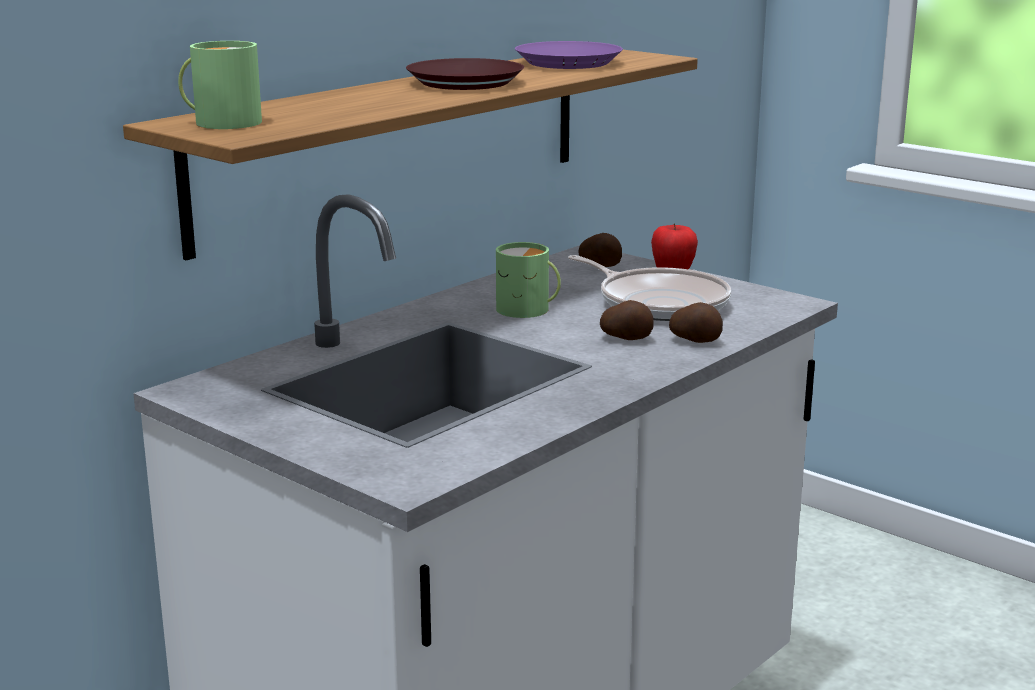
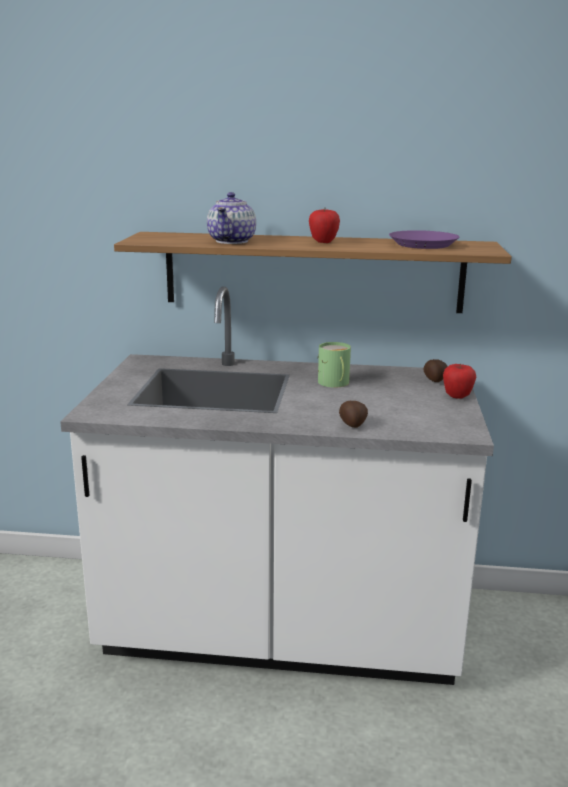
camera: 55 degrees right, 0 degrees up
green mug [178,41,262,129] -> none
brown plate [406,58,524,90] -> apple [309,209,340,243]
frying pan [568,255,731,321] -> none
potato [600,300,654,340] -> none
none -> teapot [207,192,256,244]

